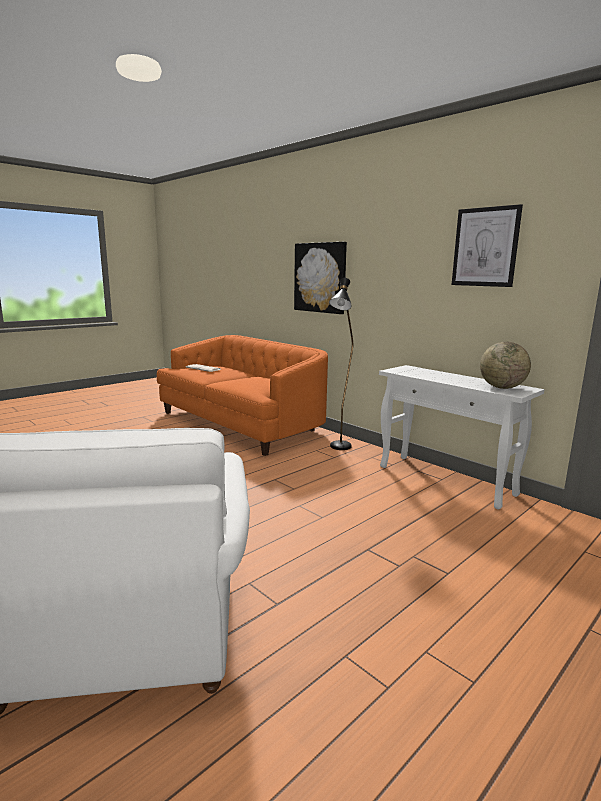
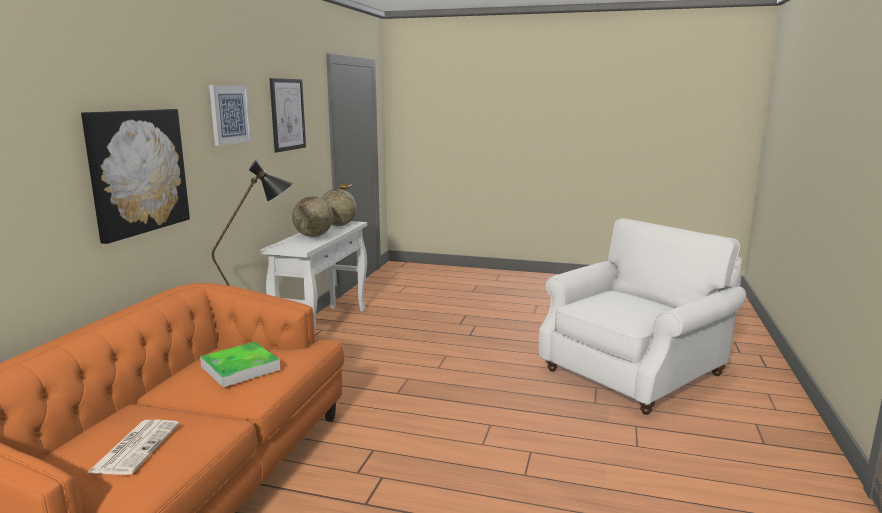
camera: 120 degrees left, 0 degrees up
none -> tray [200,342,280,387]
none -> picture [209,85,252,146]
none -> globe [292,196,333,237]

